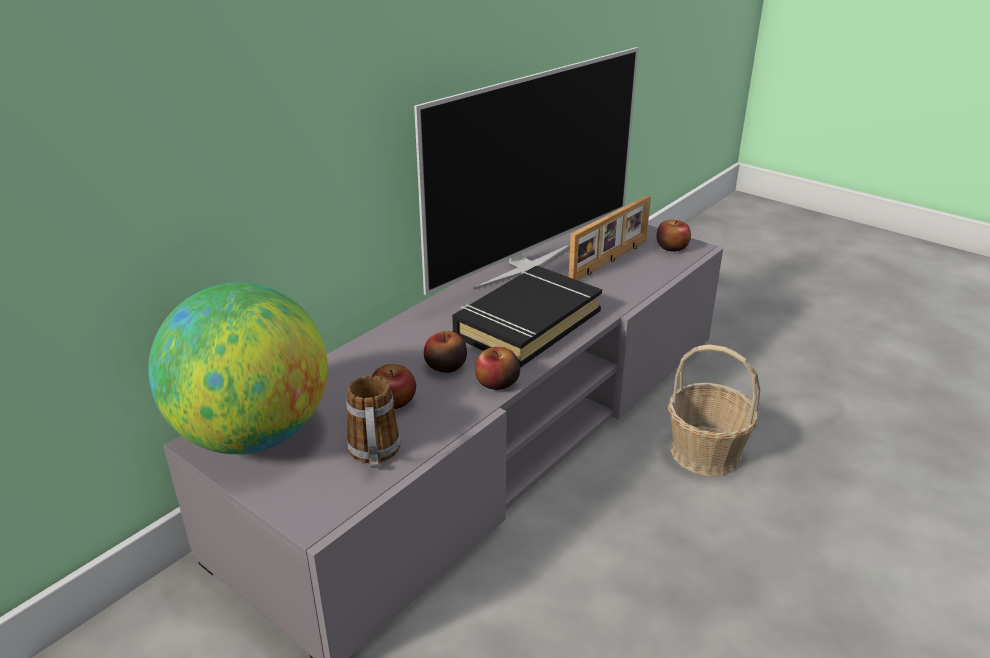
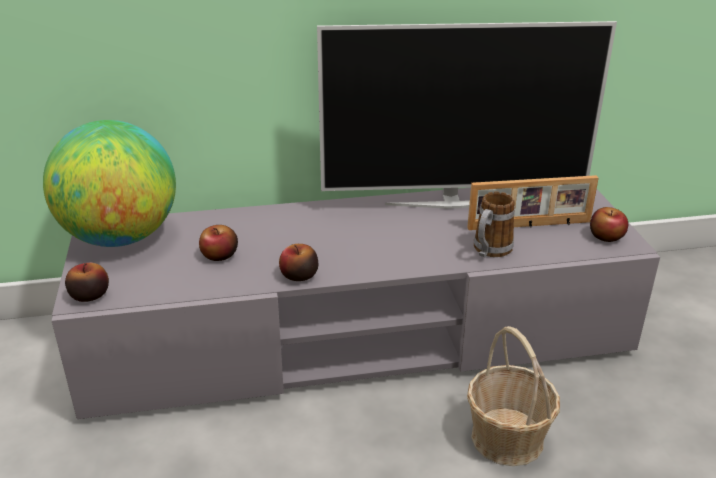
camera: 40 degrees right, 0 degrees up
mug [346,375,401,468] -> mug moved to [474,192,515,257]
apple [424,331,467,373] -> apple moved to [65,263,109,302]
black book [452,266,602,368] -> none

